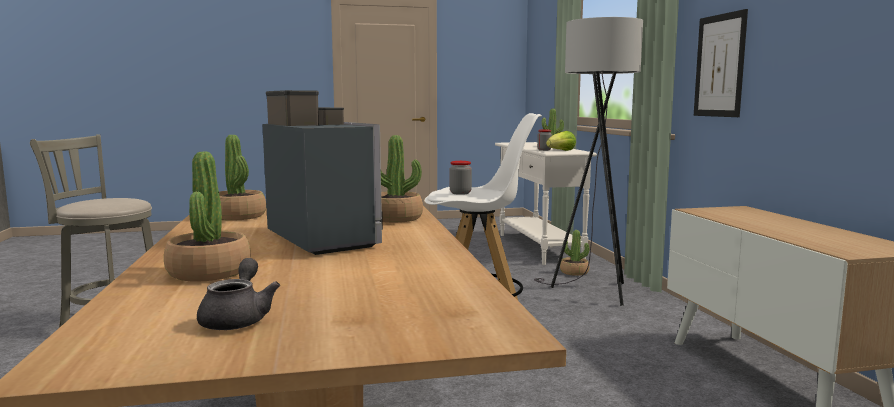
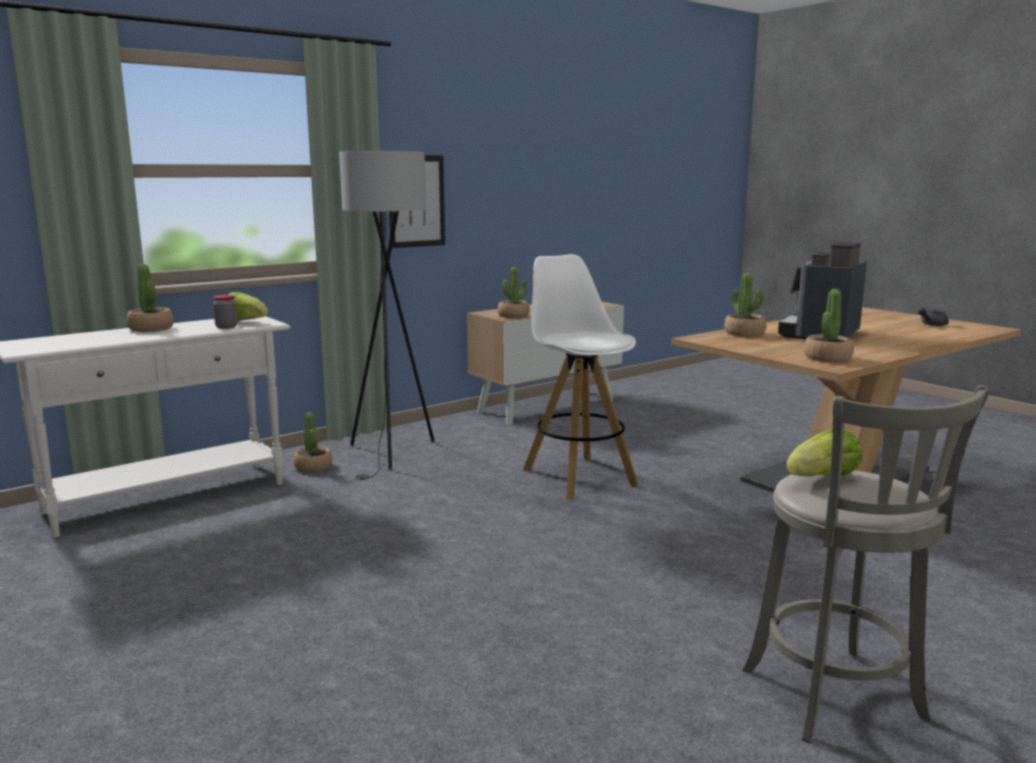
camera: 115 degrees left, 5 degrees up
potted plant [164,152,251,282] -> potted plant moved to [498,267,530,318]
jar [450,161,472,195] -> none
none -> lettuce [786,429,862,476]

